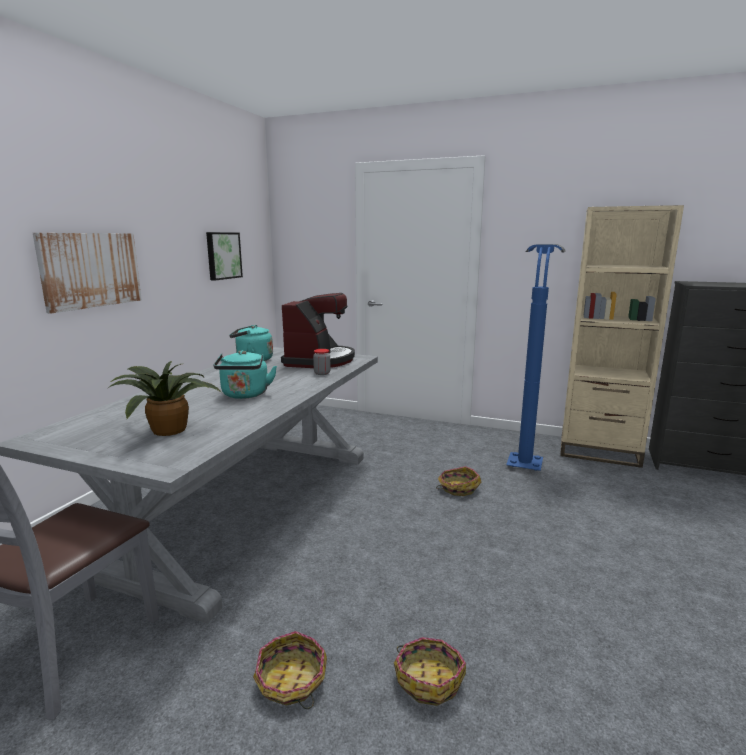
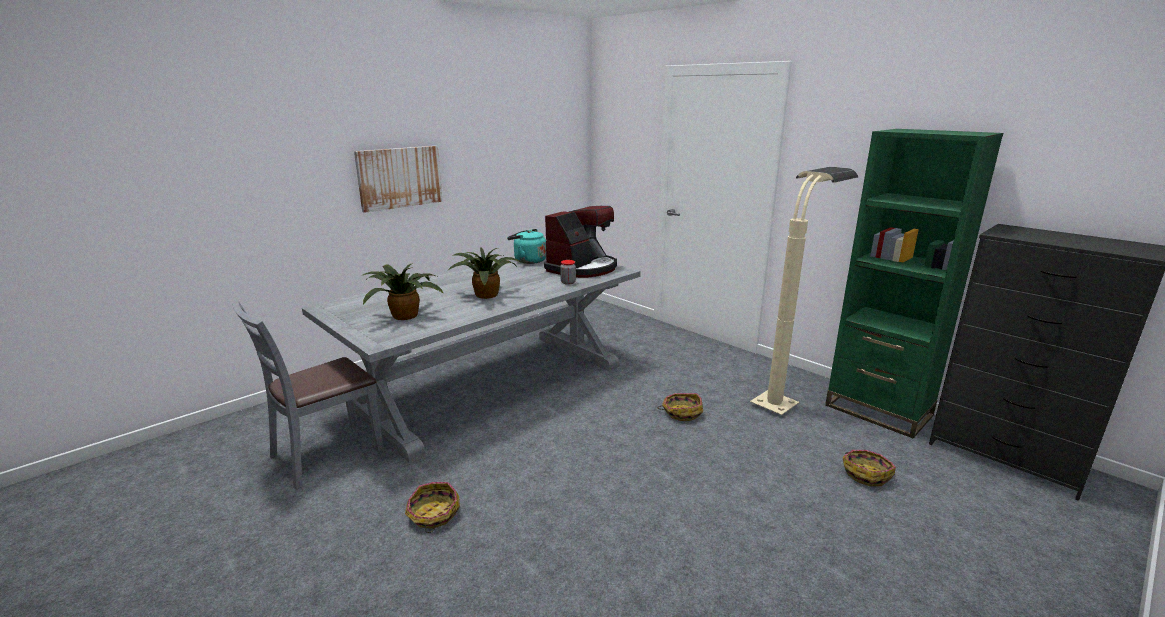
camera: 25 degrees right, 5 degrees up
picture [206,232,243,280] -> none
turquoise kettle [214,350,277,399] -> potted plant [448,247,520,299]
basket [394,637,466,706] -> basket moved to [842,450,896,486]
blue floor lamp [506,244,565,471] -> beige floor lamp [750,167,858,415]
beige bookcase [560,205,684,468] -> green bookcase [825,129,1003,438]

